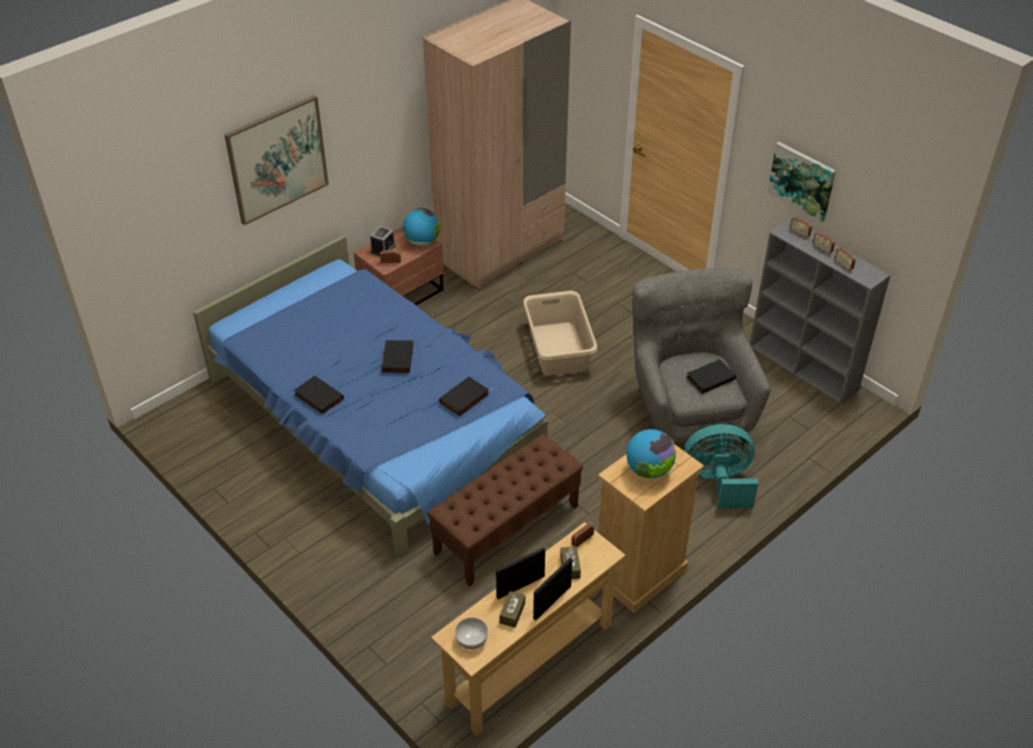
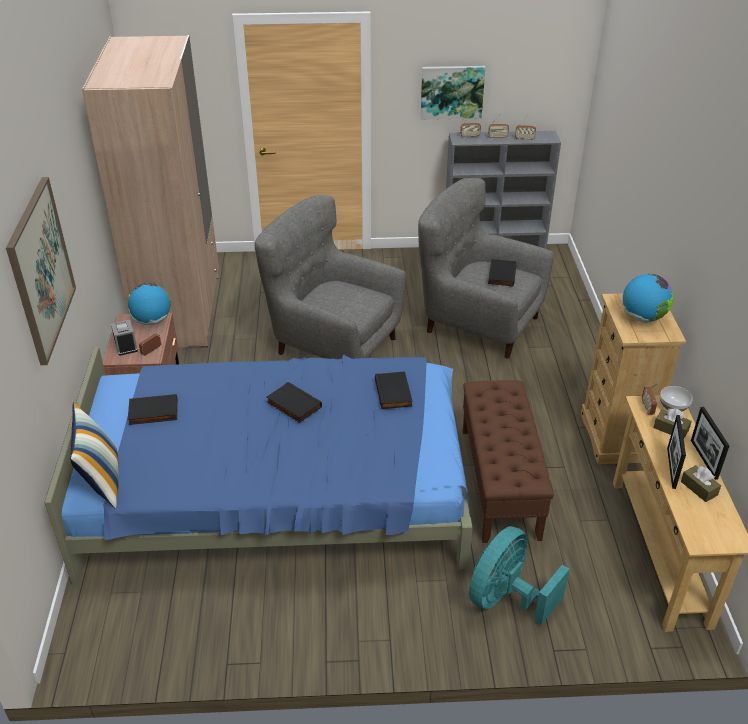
camera: 50 degrees left, 5 degrees down
black book [294,375,344,414] -> black book moved to [128,394,178,425]
bowl [455,617,488,649] -> bowl moved to [660,386,693,412]
beige laundry basket [523,291,598,376] -> grey armchair [255,195,406,359]
turquoise fan [684,424,758,509] -> turquoise fan moved to [469,526,569,625]
none -> pillow [70,402,119,508]

